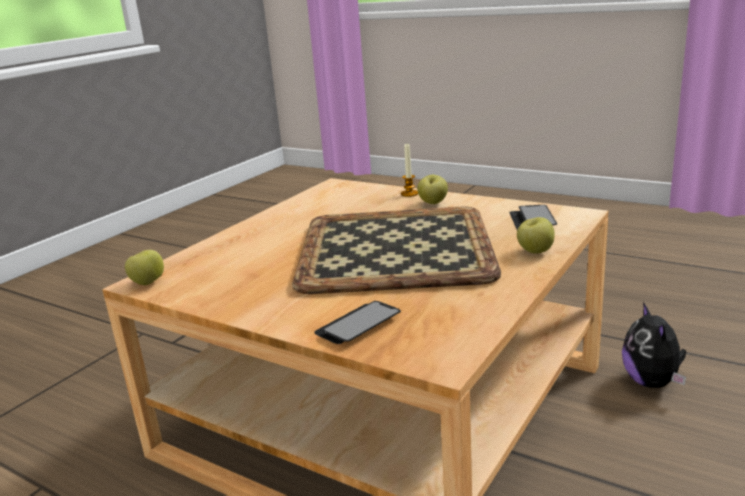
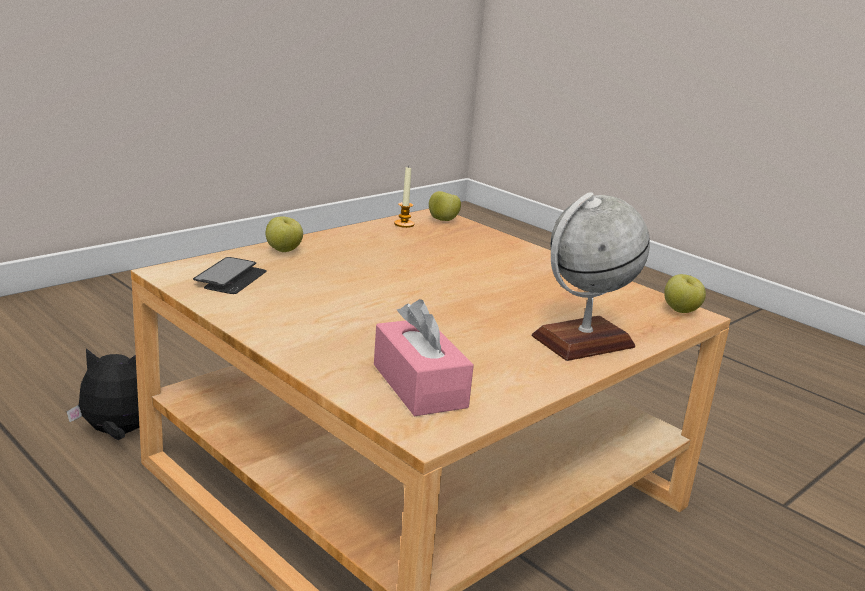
camera: 170 degrees left, 0 degrees up
tray [292,207,501,294] -> none
phone [314,301,401,344] -> none
candle [401,144,418,197] -> candle moved to [394,165,414,228]
apple [417,175,448,204] -> apple moved to [429,191,461,221]
plush toy [622,302,686,388] -> plush toy turned 105 degrees counterclockwise [66,348,139,440]
none -> pink tissue box [374,299,474,416]
none -> globe [532,192,650,361]

